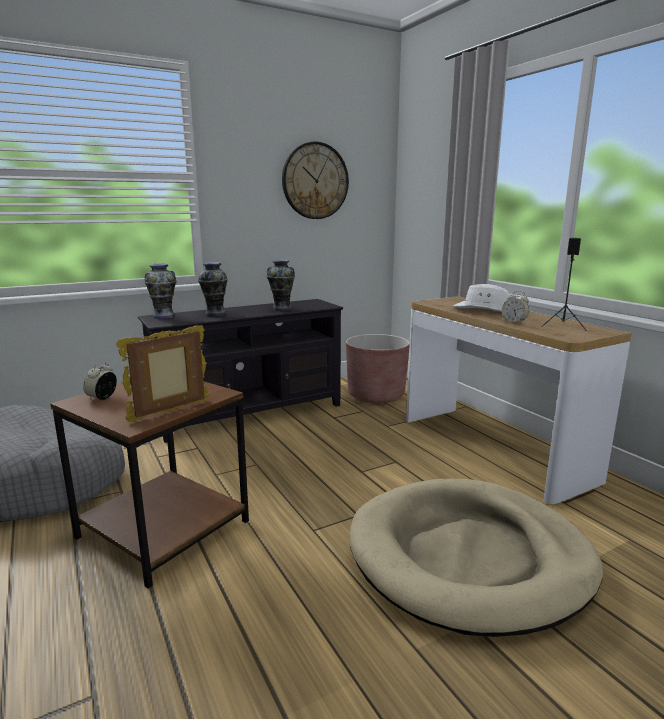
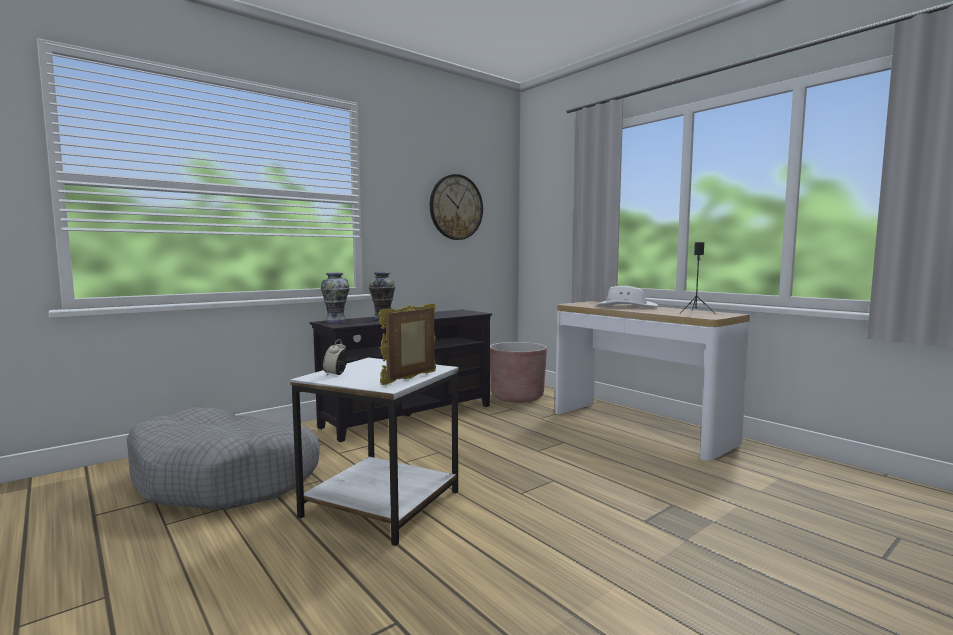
camera: 10 degrees left, 10 degrees down
brown side table [50,381,249,589] -> white side table [290,358,459,546]
vase [267,260,295,311] -> none
beige dog bed [349,479,603,637] -> none
alarm clock [502,291,529,324] -> none

